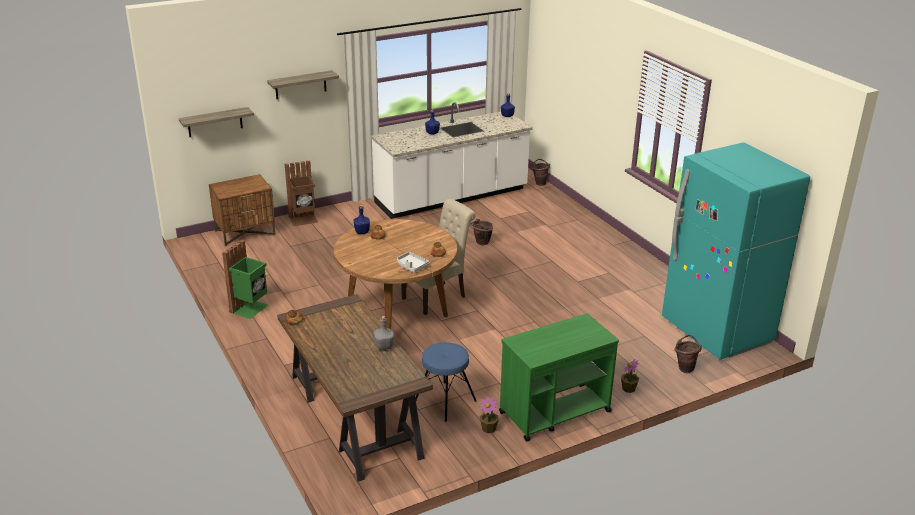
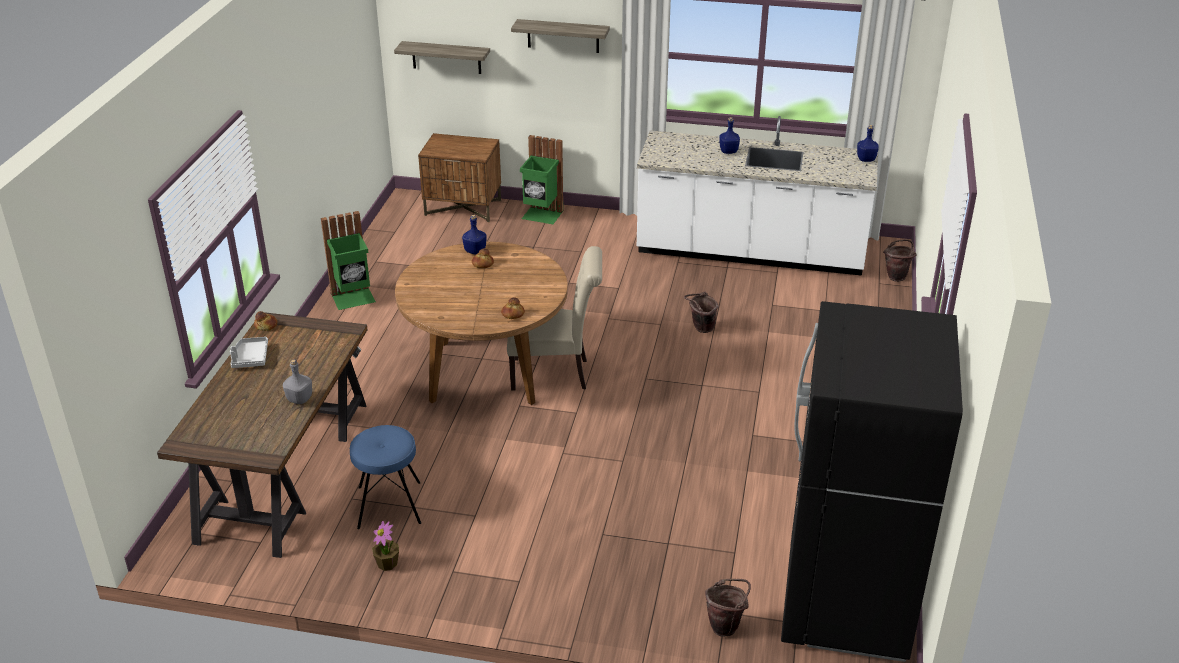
camera: 40 degrees right, 5 degrees up
brown trash can [285,160,318,226] -> green trash can [520,135,564,224]
grey tray [397,252,430,273] -> grey tray moved to [230,337,268,368]
green cart [499,313,619,442] -> none
potted plant [621,359,640,393] -> none
turquoise fridge [662,142,810,360] -> black fridge [781,301,963,662]

